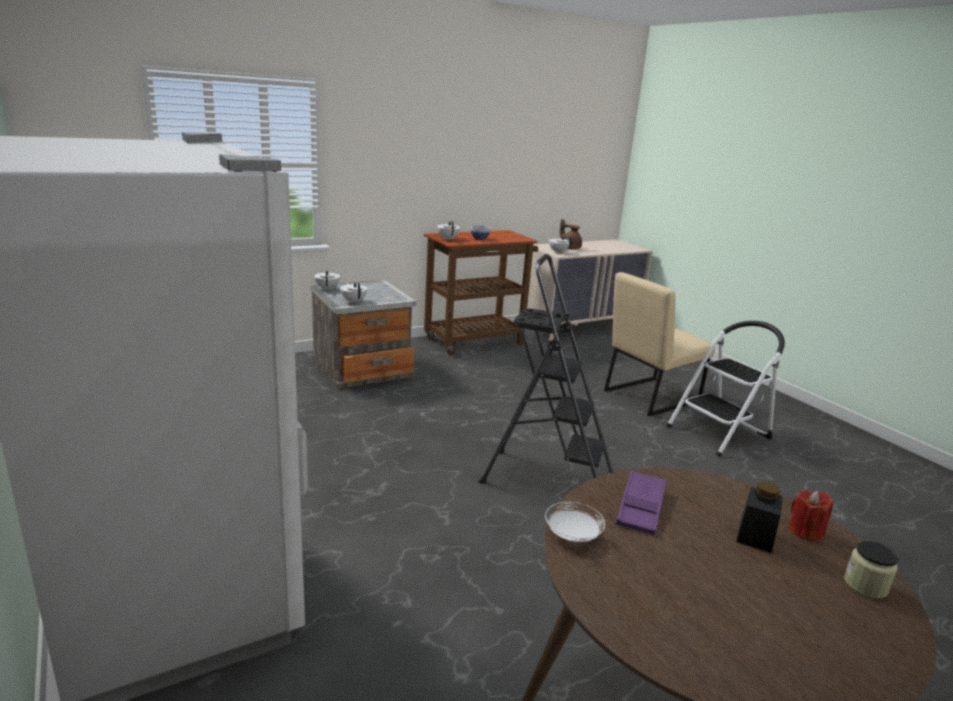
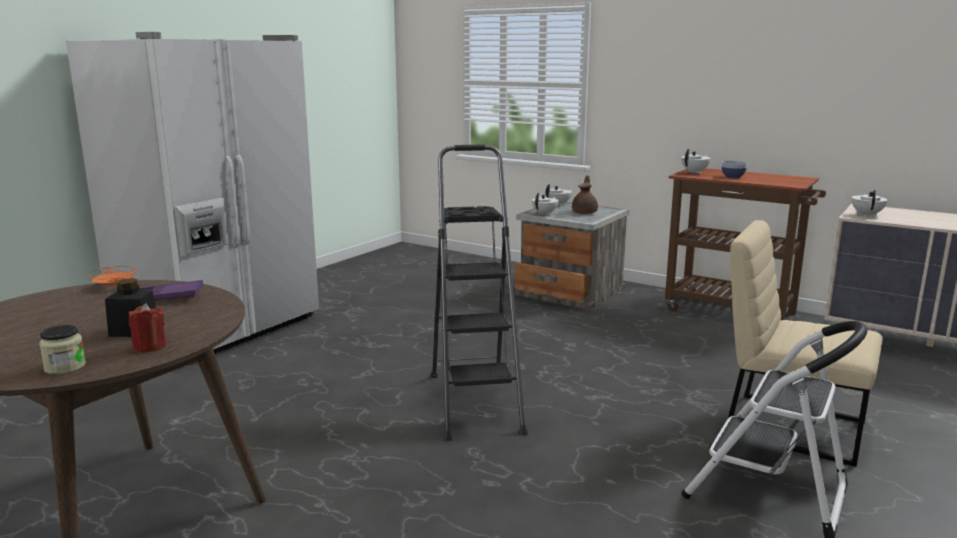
camera: 65 degrees right, 5 degrees down
white plate [545,502,605,542] -> orange plate [87,266,136,287]
brown teapot [560,218,582,249] -> brown teapot moved to [572,175,598,214]

